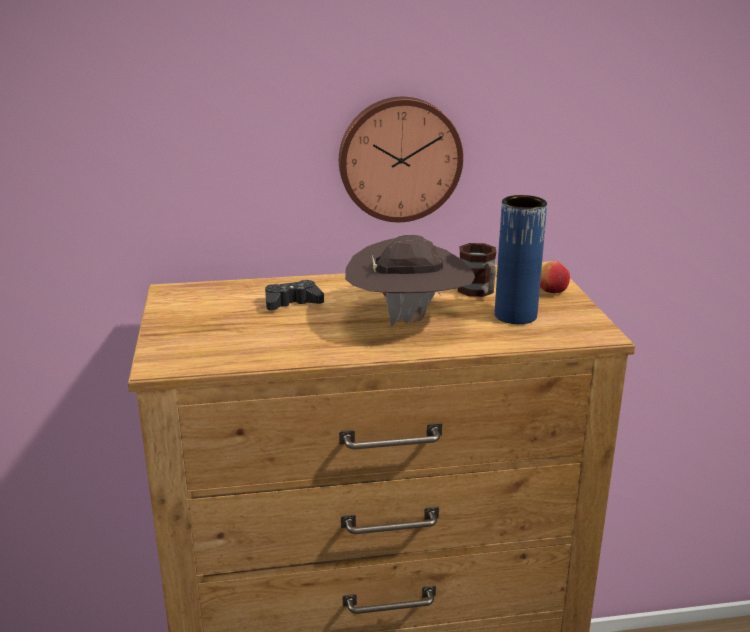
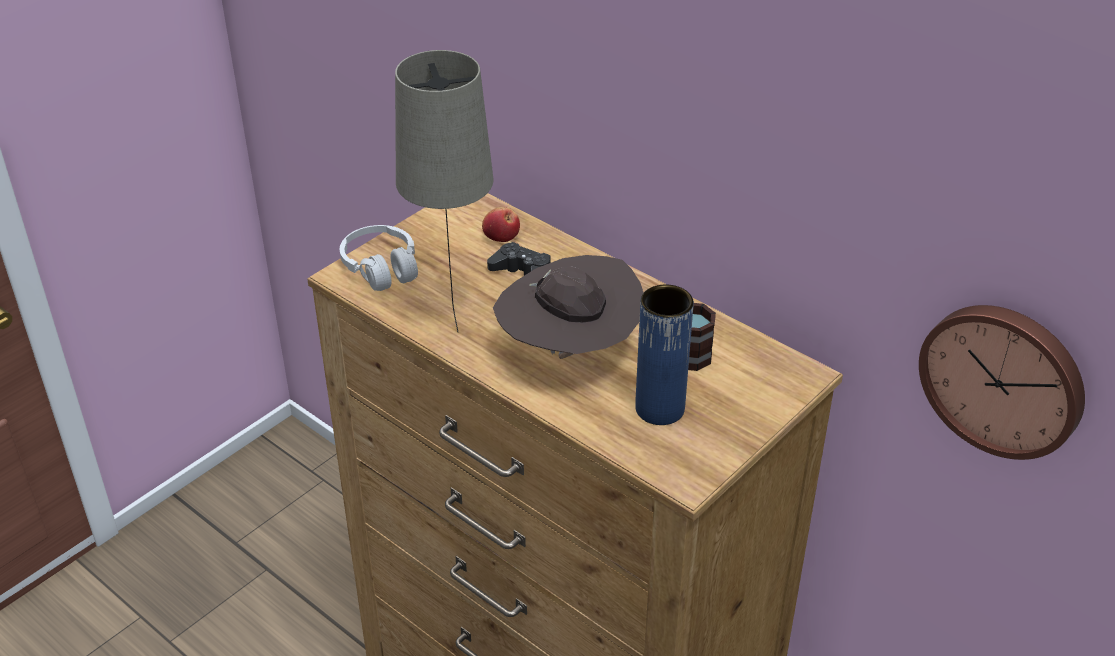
camera: 50 degrees right, 15 degrees up
wall clock [339,97,463,222] -> wall clock moved to [919,305,1085,460]
apple [540,261,570,293] -> apple moved to [482,207,520,242]
none -> white headphones [340,225,418,291]
none -> beige table lamp [395,50,494,332]

